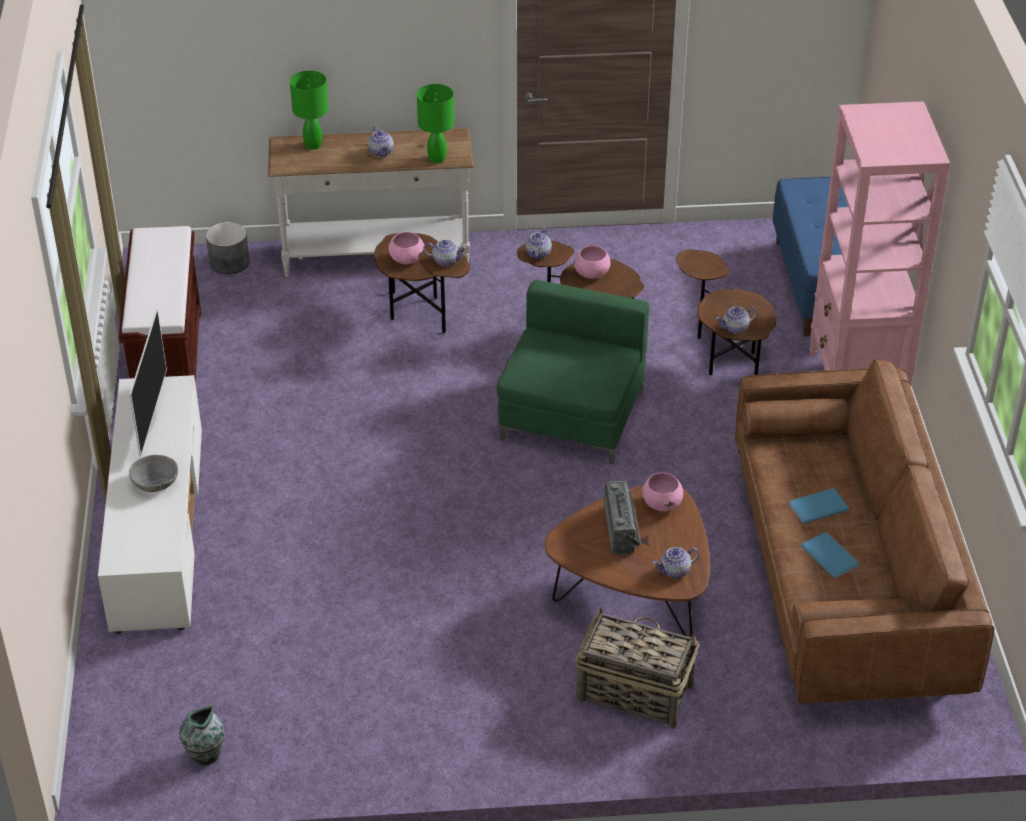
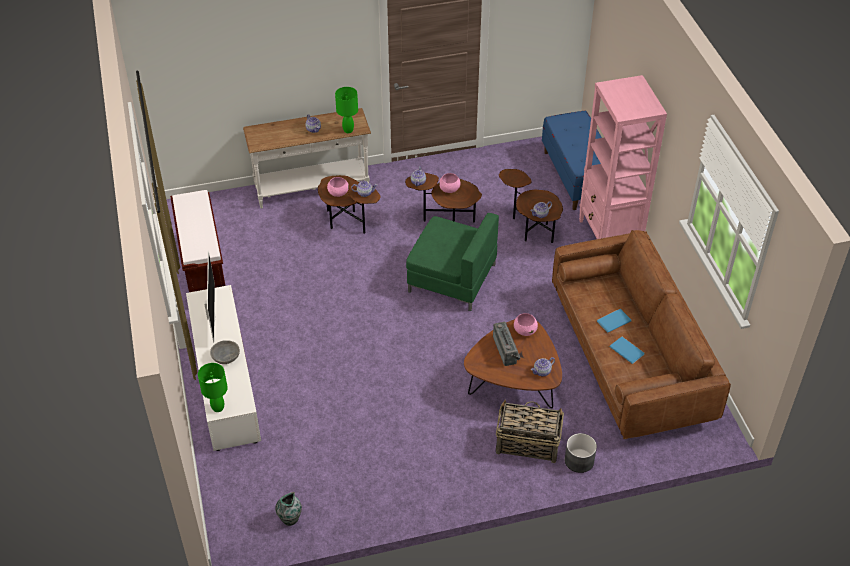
camera: 10 degrees left, 5 degrees up
grey planter [206,222,250,274] -> grey planter moved to [565,433,597,473]
green table lamp [290,71,329,150] -> green table lamp moved to [198,363,228,412]
green armchair [497,280,649,464] -> green armchair turned 105 degrees clockwise [406,213,499,311]

